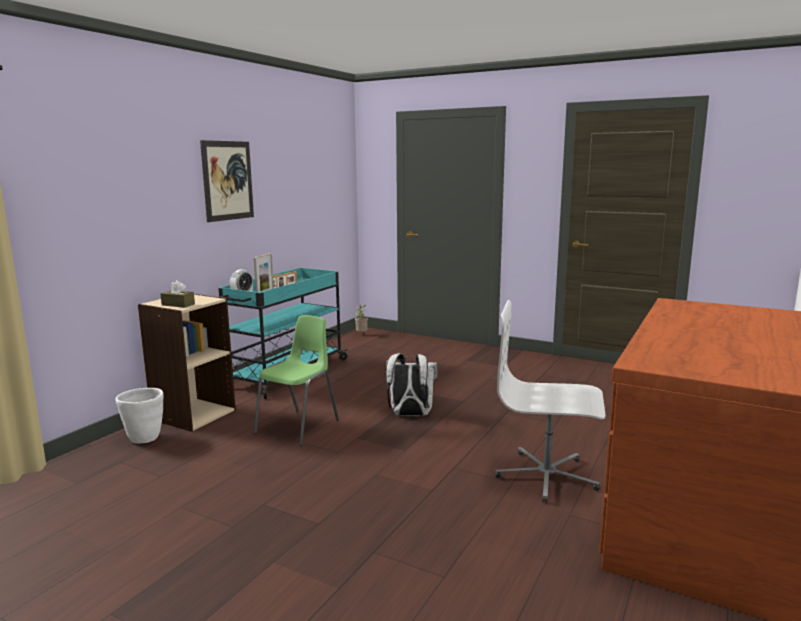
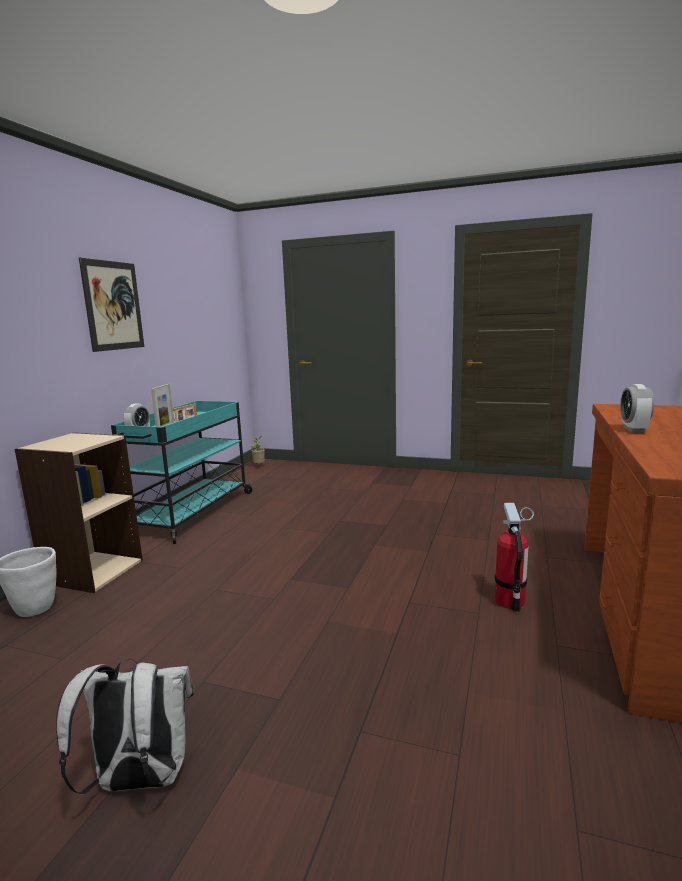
camera: 10 degrees left, 0 degrees up
brown tissue box [160,280,195,308] -> none
green chair [254,315,339,446] -> none
white backpack [386,353,437,416] -> white backpack moved to [56,659,194,794]
white office chair [495,300,606,503] -> fire extinguisher [495,503,534,612]
none -> alarm clock [620,384,654,433]

